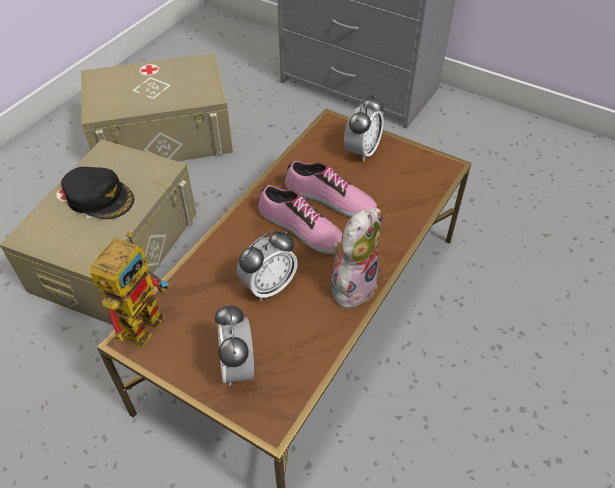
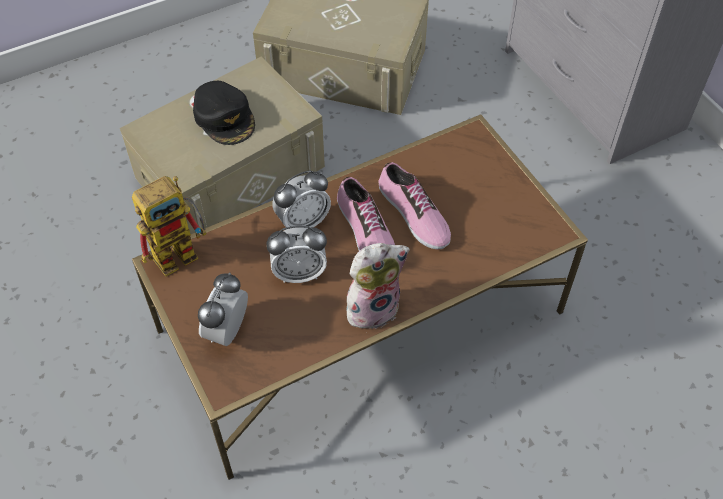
camera: 30 degrees right, 5 degrees up
alarm clock [344,95,384,162] -> alarm clock moved to [273,170,331,228]

